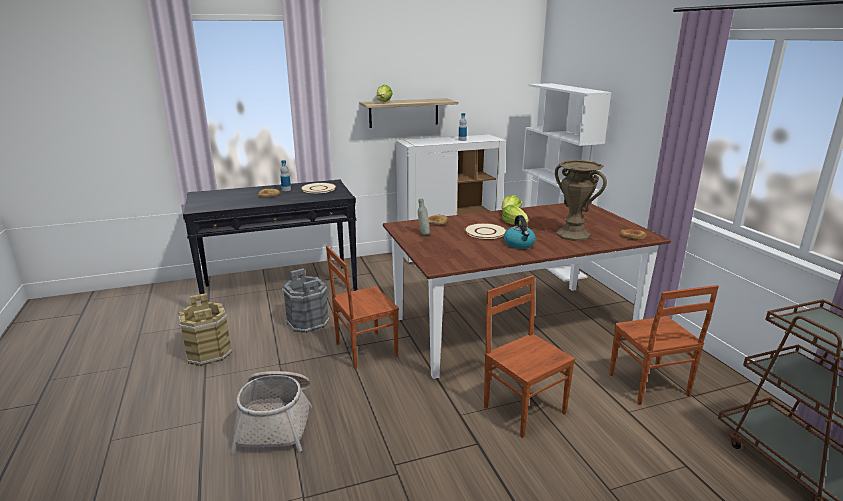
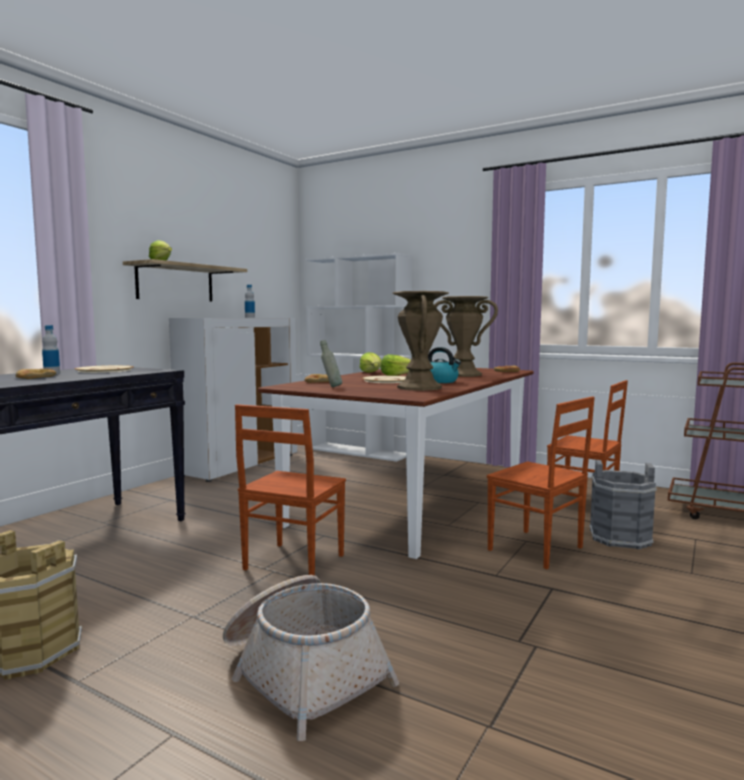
camera: 40 degrees left, 15 degrees down
grey bucket [282,268,329,333] -> grey bucket moved to [589,460,657,549]
brown chair [484,275,576,438] -> brown chair turned 150 degrees counterclockwise [487,396,595,569]
none -> brown vase [392,291,449,391]

